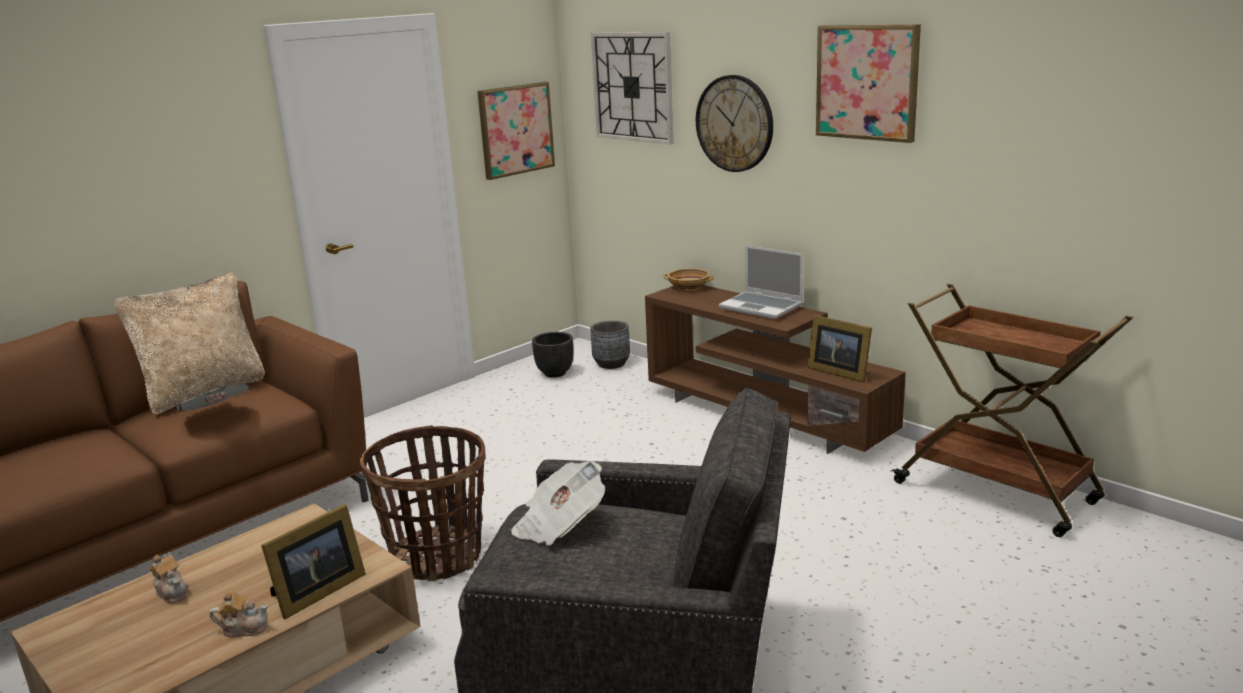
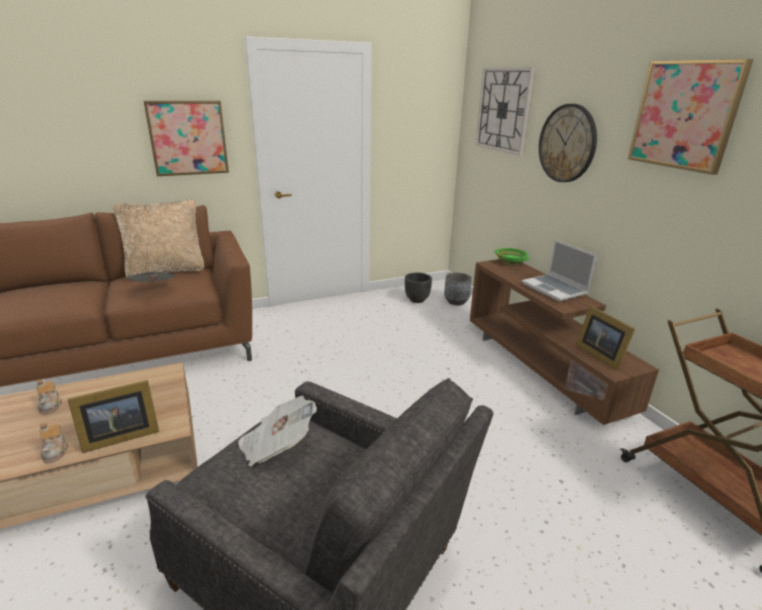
camera: 20 degrees right, 5 degrees up
teapot [210,591,268,637] -> teapot turned 45 degrees clockwise [39,423,69,463]
basket [360,425,486,581] -> none
picture [477,82,555,180] -> picture moved to [144,101,229,176]
beige bowl [663,268,714,291] -> green bowl [494,248,530,265]

